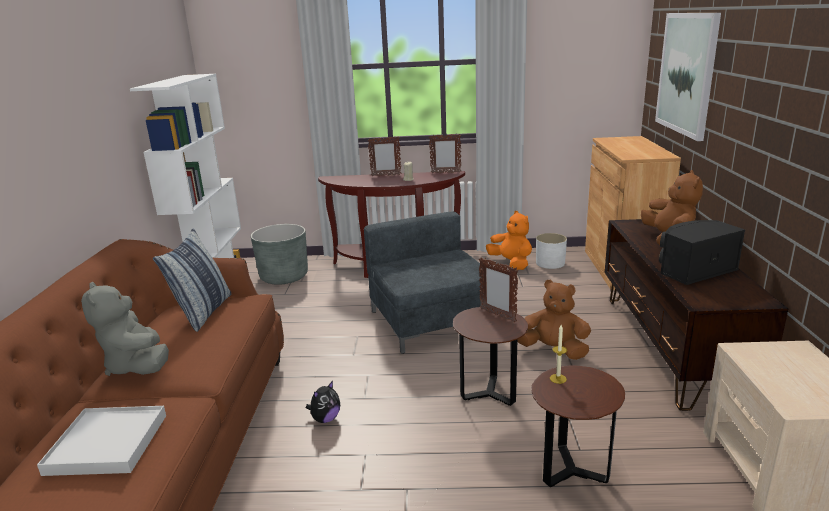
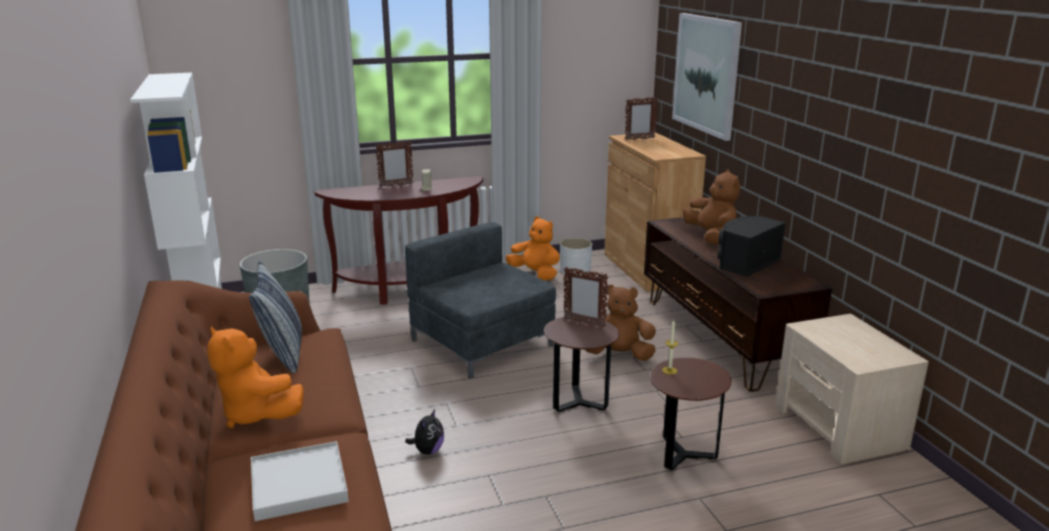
camera: 20 degrees left, 0 degrees up
grey plush toy [81,282,169,376] -> orange plush toy [207,327,304,428]
picture frame [429,134,461,173] -> picture frame moved to [625,97,658,140]

